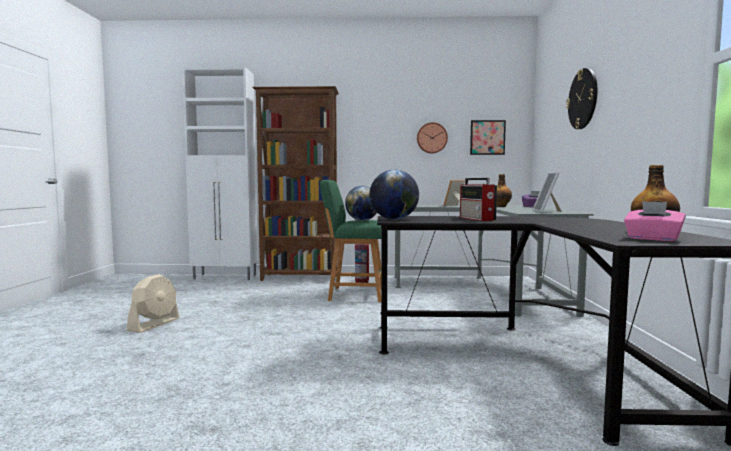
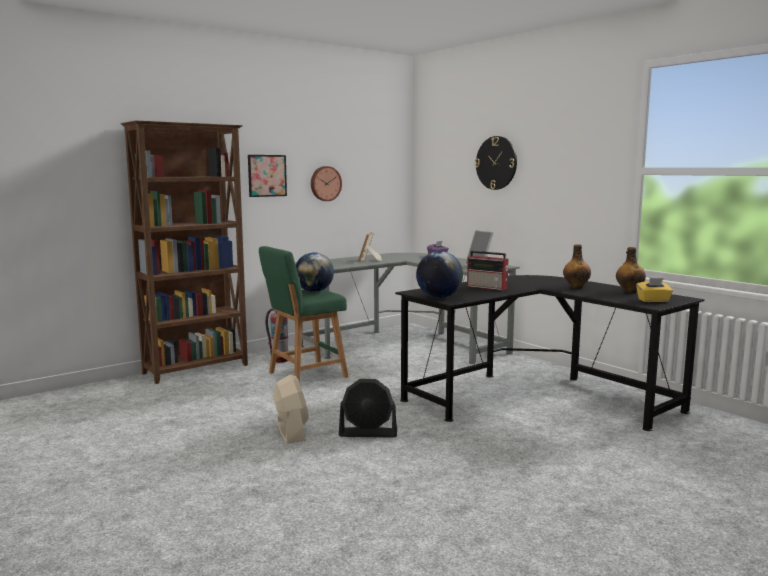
camera: 40 degrees left, 5 degrees up
beige fan [127,274,180,333] -> beige fan moved to [273,374,309,443]
white cabinet [182,67,258,280] -> none
picture [470,120,506,155] -> picture moved to [248,155,287,197]
bottle [496,174,512,207] -> bottle moved to [563,244,591,289]
pink tissue box [624,201,686,241] -> yellow tissue box [636,278,673,302]
none -> black fan [339,379,397,438]

